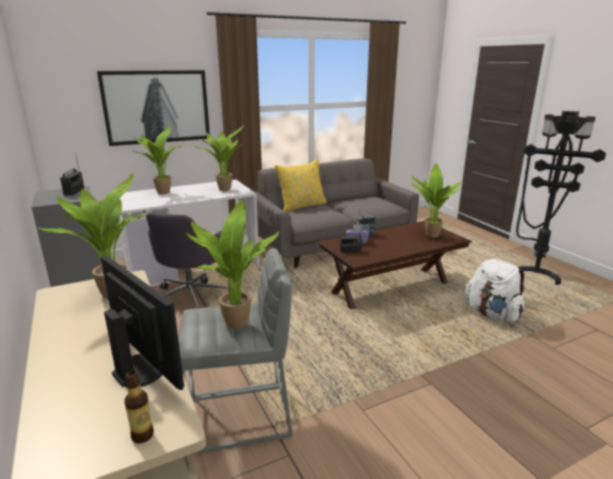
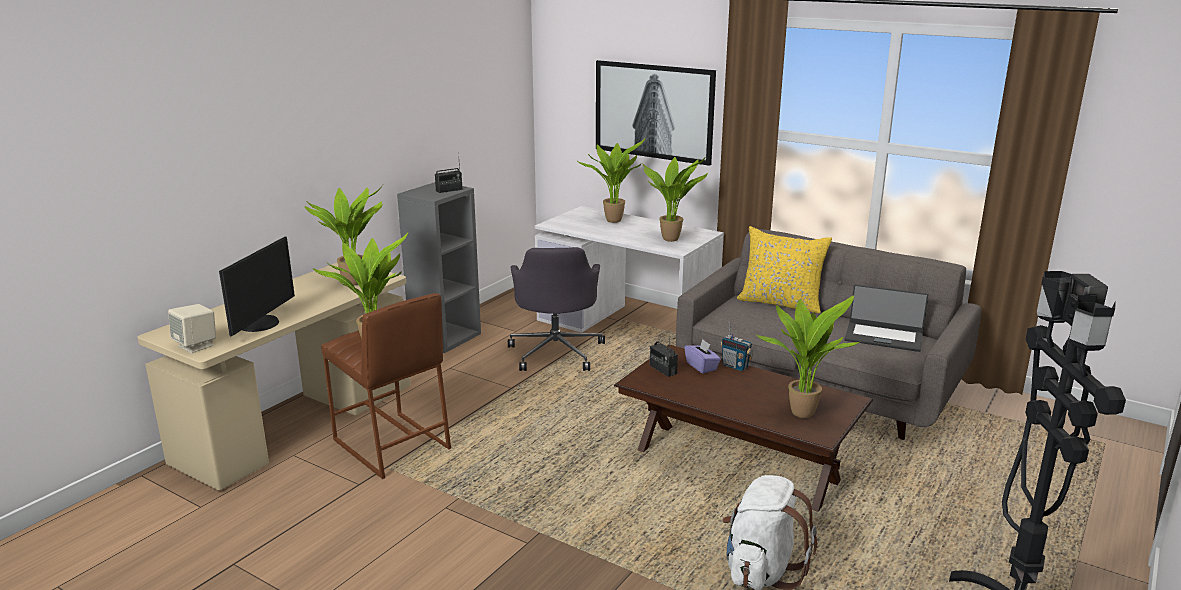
camera: 60 degrees right, 0 degrees up
bottle [124,370,154,443] -> beige speaker [168,304,216,353]
grey office chair [146,212,229,308] -> grey office chair turned 75 degrees counterclockwise [508,247,605,371]
grey stool [178,248,293,454] -> brown stool [321,293,451,479]
none -> laptop [844,284,929,352]

